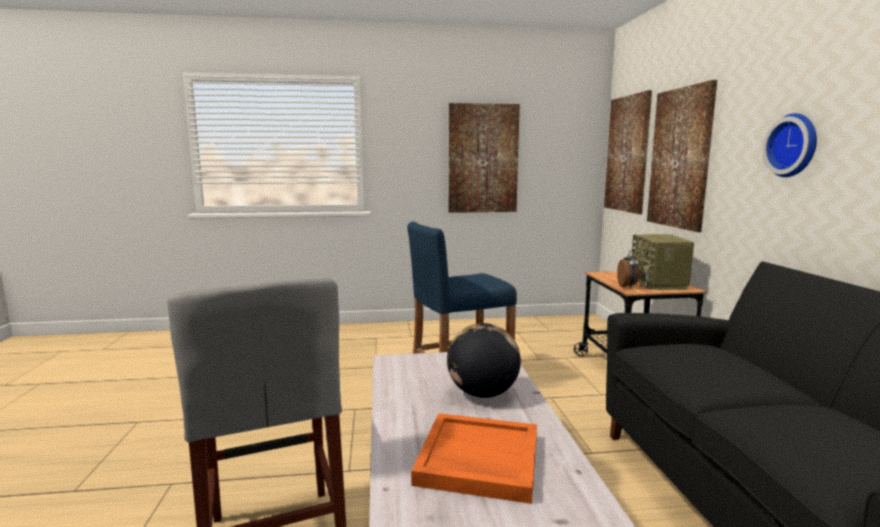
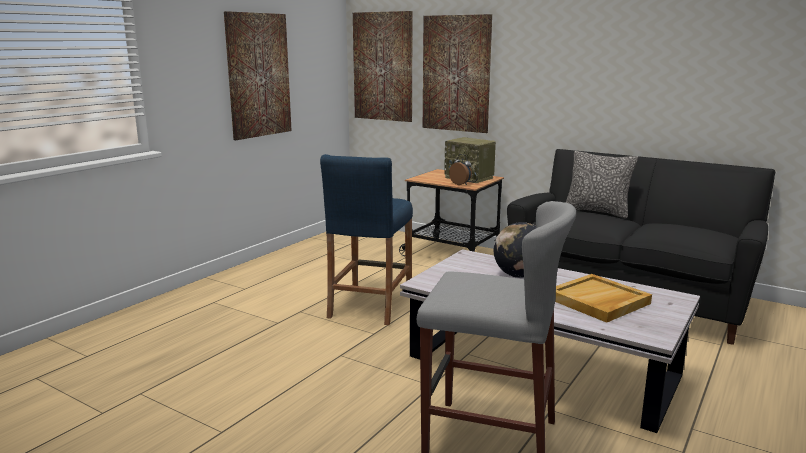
camera: 50 degrees left, 5 degrees up
orange tray [411,413,537,504] -> beige tray [555,274,652,323]
wall clock [762,113,817,177] -> none
none -> pillow [565,151,638,219]

